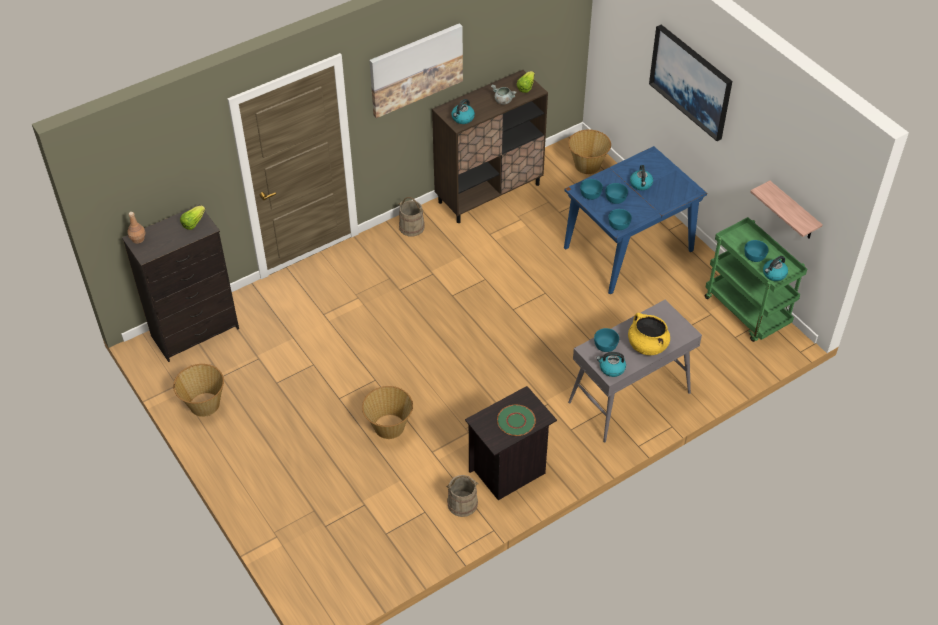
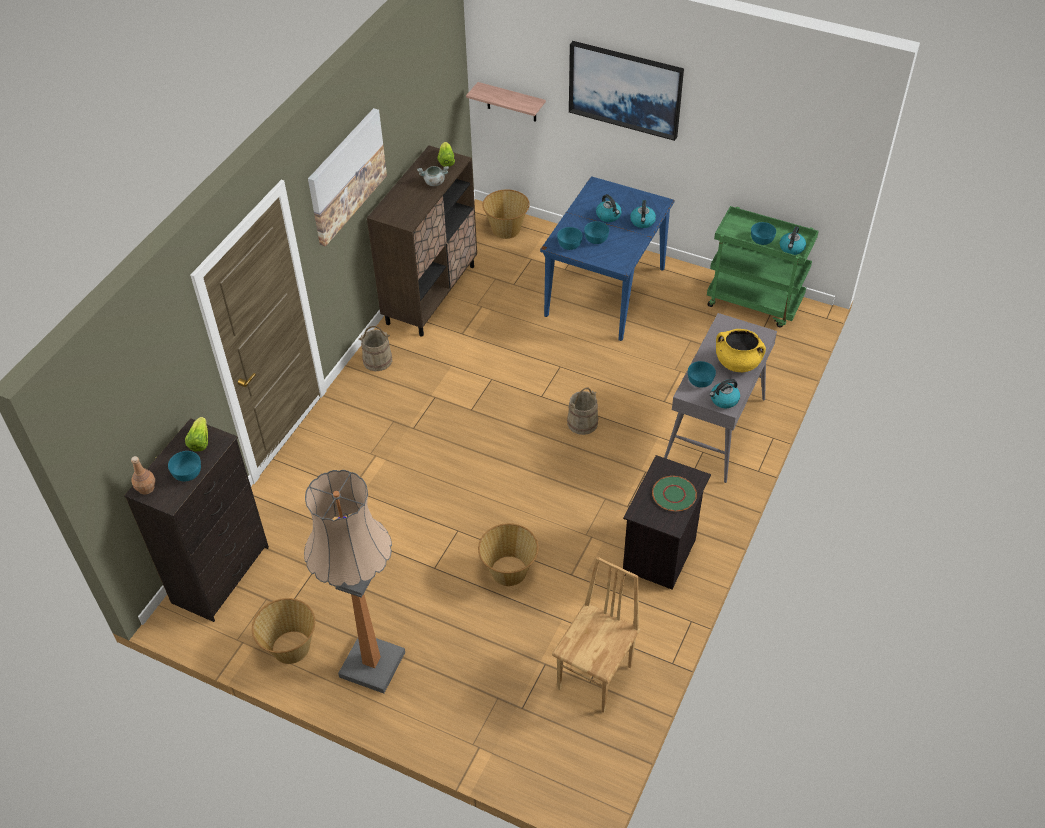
camera: 30 degrees left, 0 degrees up
beige bucket [446,475,479,517] -> beige bucket moved to [567,388,598,435]
kettle [452,99,475,124] -> kettle moved to [630,200,656,228]
turquoise bowl [608,209,632,230] -> turquoise bowl moved to [168,451,201,482]
shelf [750,181,823,239] -> shelf moved to [466,82,546,122]
none -> floor lamp [304,470,405,694]
none -> brown chair [552,557,640,713]

